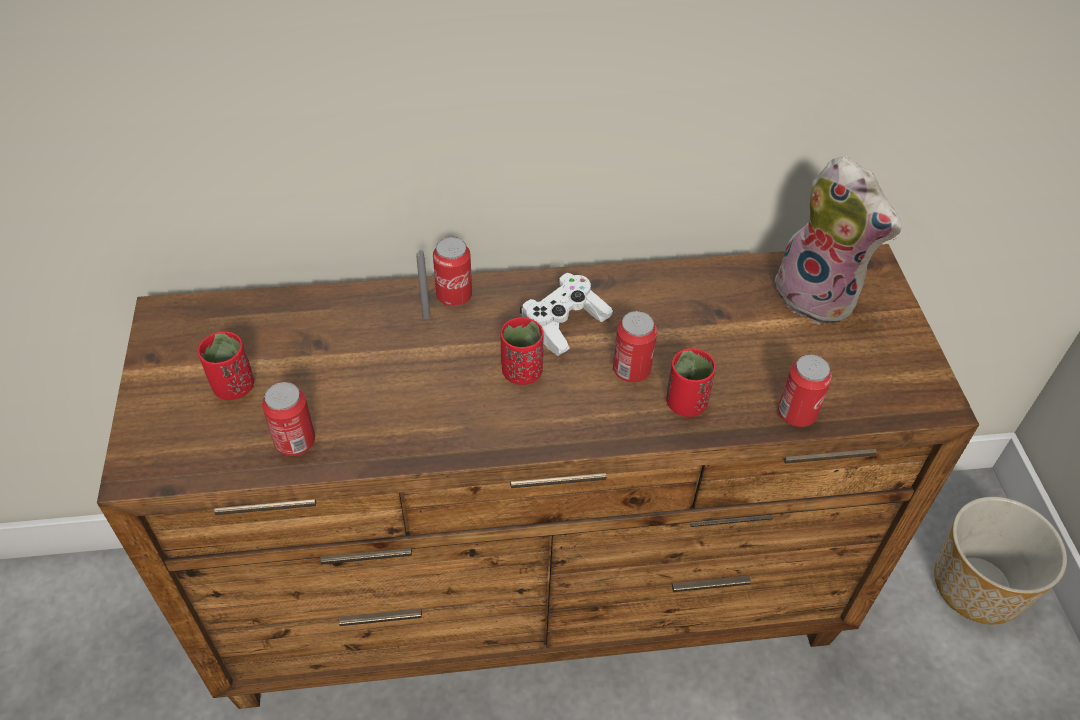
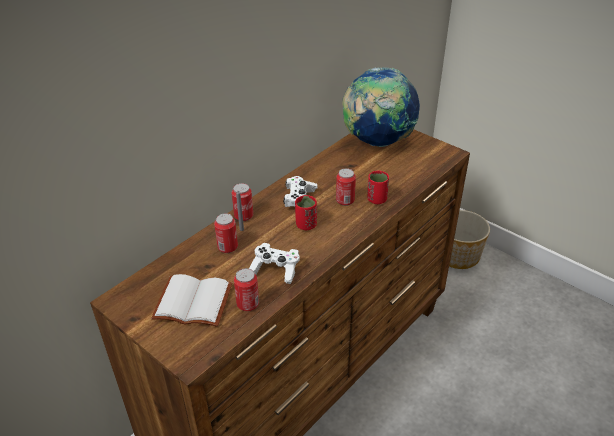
camera: 40 degrees left, 10 degrees down
red cup [198,332,254,400] -> white book [151,274,232,327]
plush toy [769,156,902,325] -> globe [342,67,420,147]
can [778,354,832,427] -> can moved to [214,213,238,253]
none -> white game controller [249,243,300,284]

